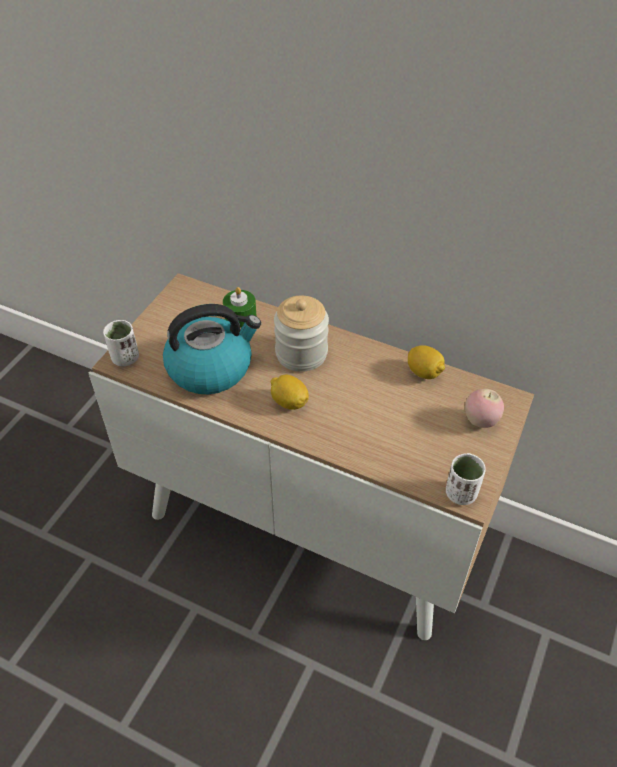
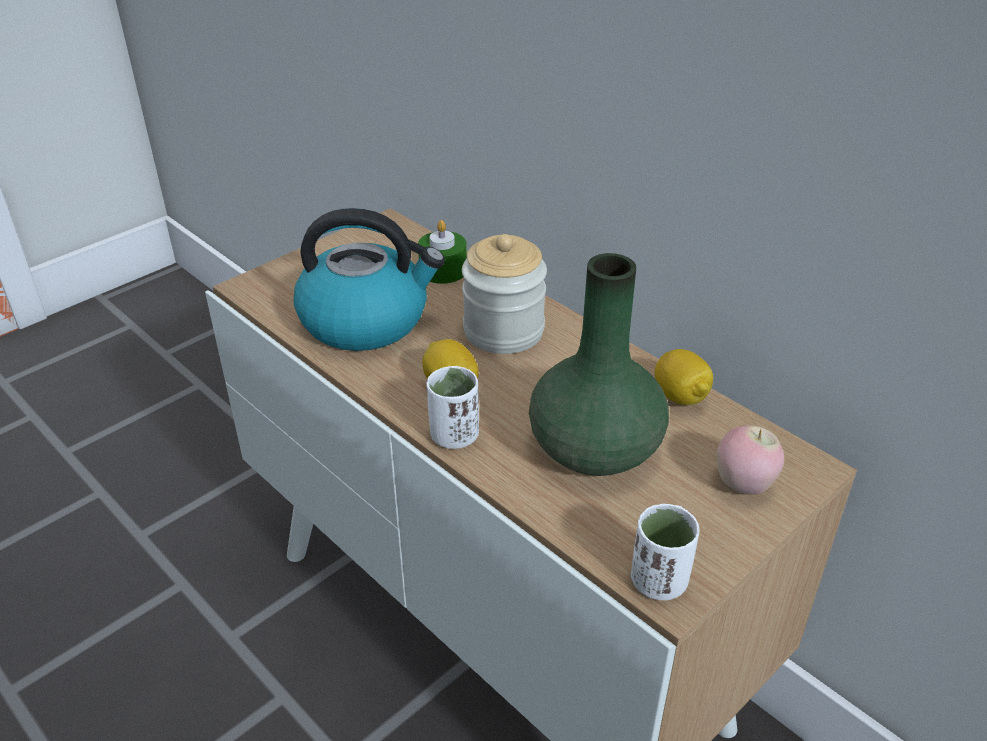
camera: 20 degrees right, 10 degrees down
white cup [103,320,139,366] -> white cup moved to [427,366,479,449]
none -> green vase [529,253,669,476]

